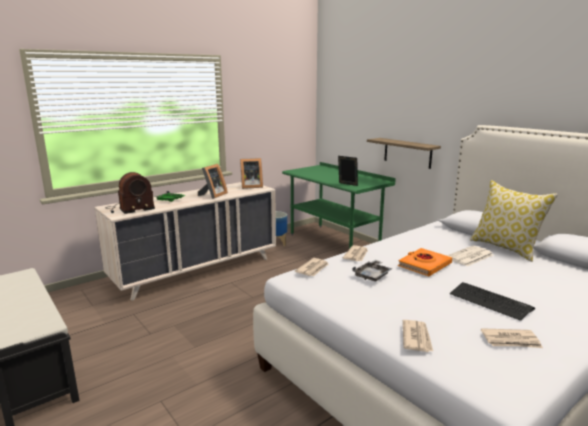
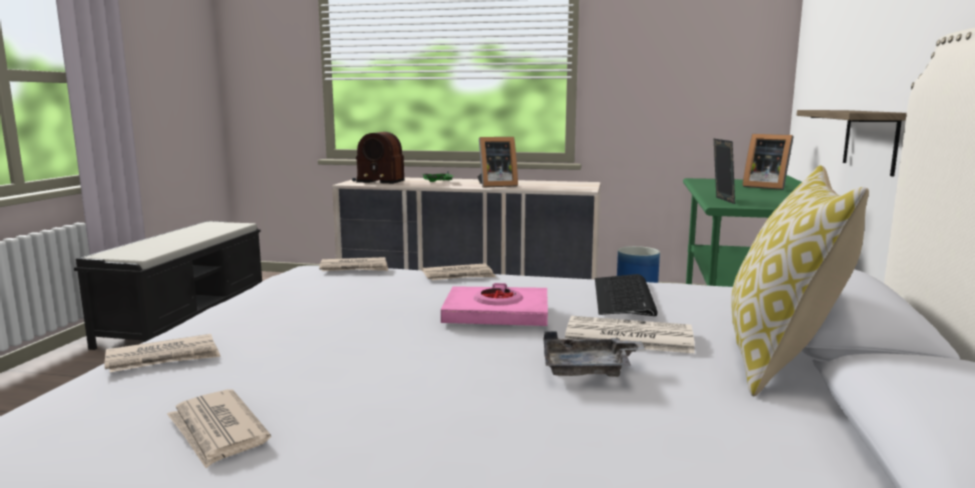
camera: 50 degrees right, 5 degrees down
picture frame [240,158,263,189] -> picture frame moved to [742,134,794,190]
grey tray [352,260,392,281] -> grey tray moved to [544,331,645,377]
orange book [398,248,452,276] -> pink book [441,283,548,326]
keyboard [450,282,535,321] -> keyboard moved to [595,274,658,316]

